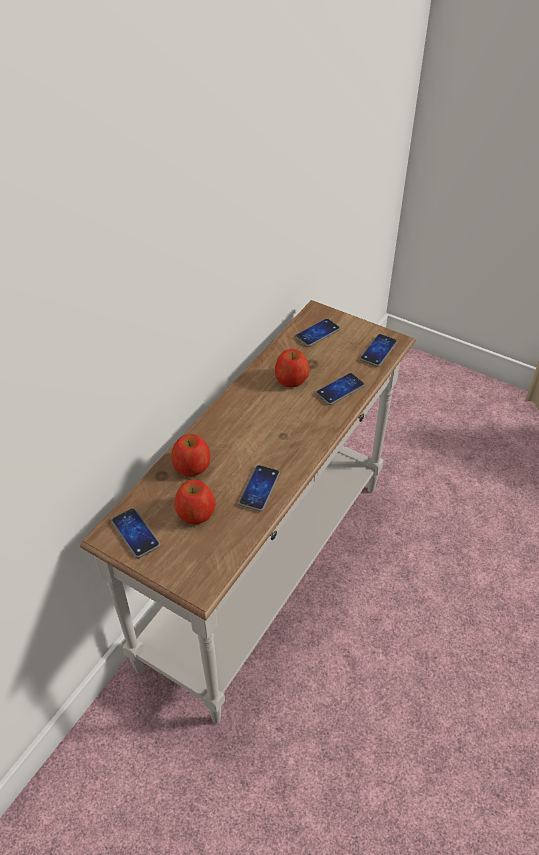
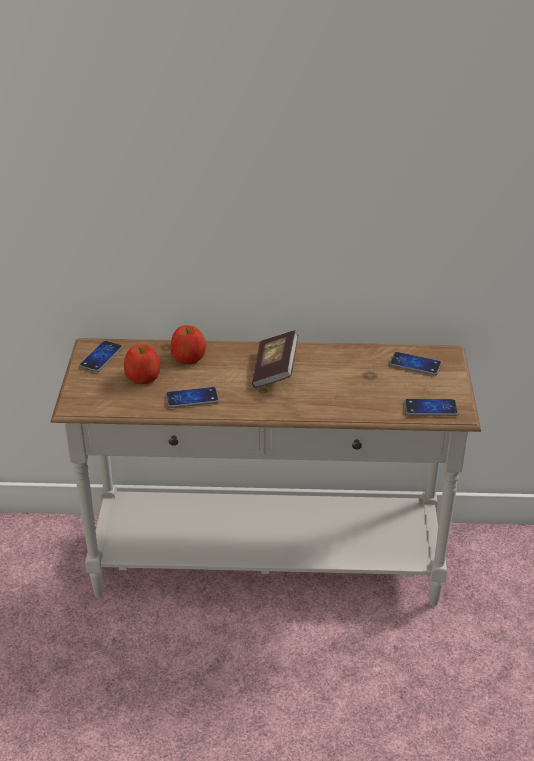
camera: 60 degrees right, 10 degrees down
apple [275,349,309,387] -> none
phone [316,373,365,405] -> none
none -> book [252,330,298,388]

